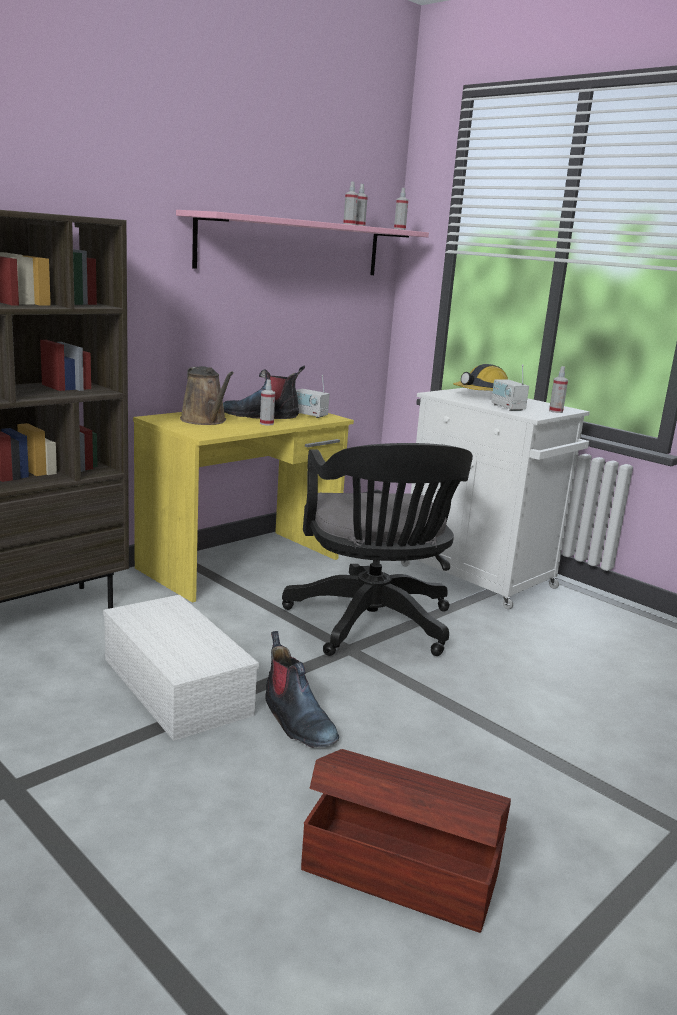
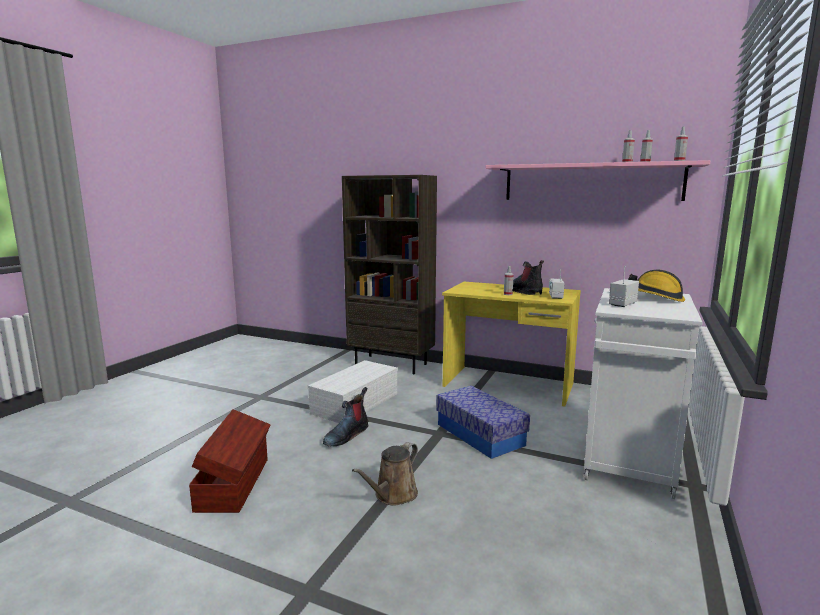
camera: 70 degrees right, 5 degrees down
brown watering can [180,366,234,425] -> brown watering can moved to [352,442,418,506]
black office chair [282,443,473,656] -> storage box [436,386,530,459]
spray bottle [549,366,568,413] -> none

